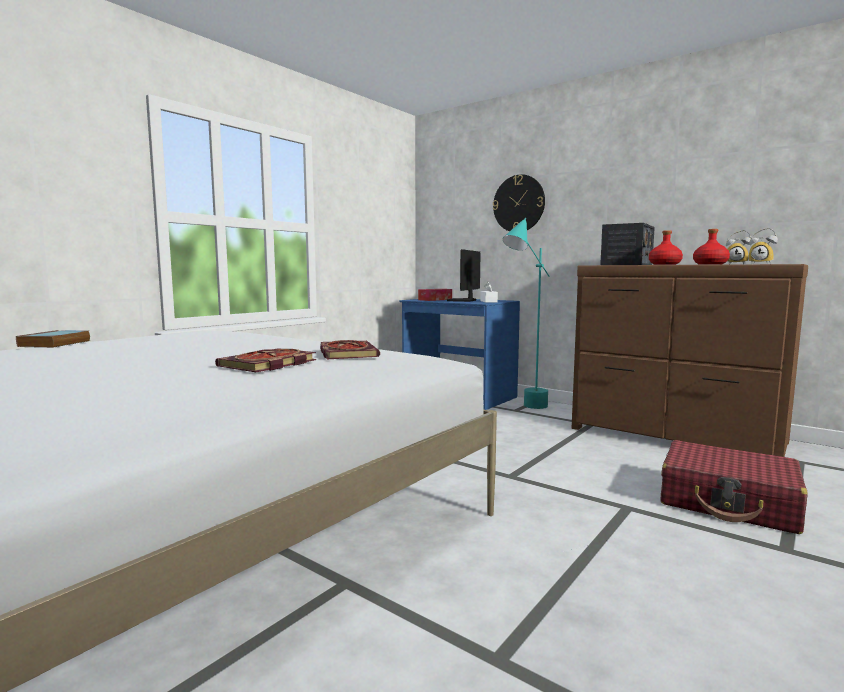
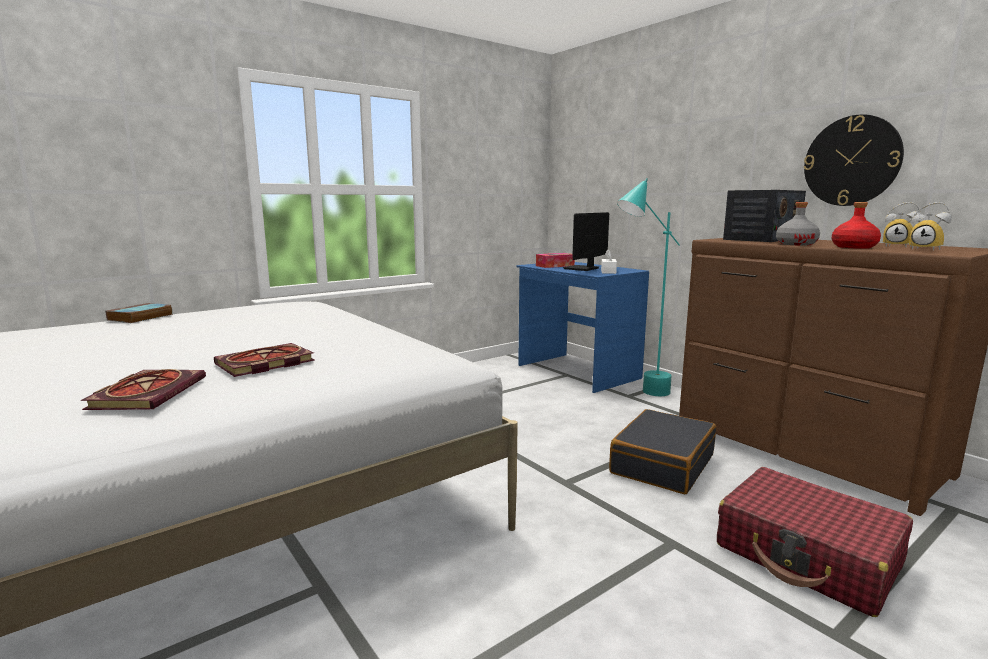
camera: 15 degrees right, 5 degrees up
book [320,340,380,359] -> book moved to [81,369,206,410]
wall clock [493,174,545,231] -> wall clock moved to [804,114,904,206]
red bottle [649,230,683,265] -> grey bottle [776,202,820,246]
none -> black suitcase [609,409,716,494]

